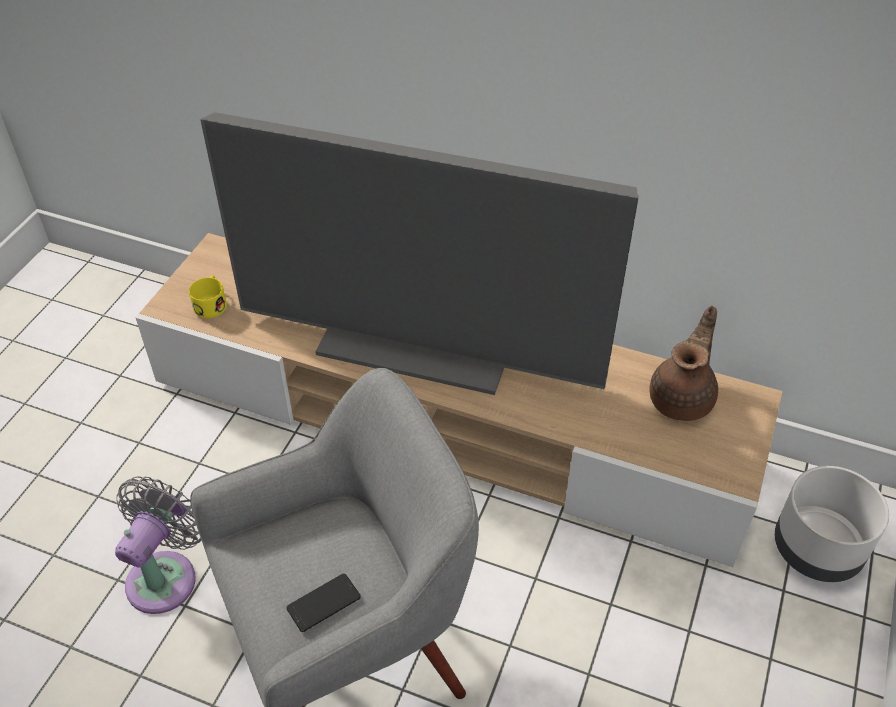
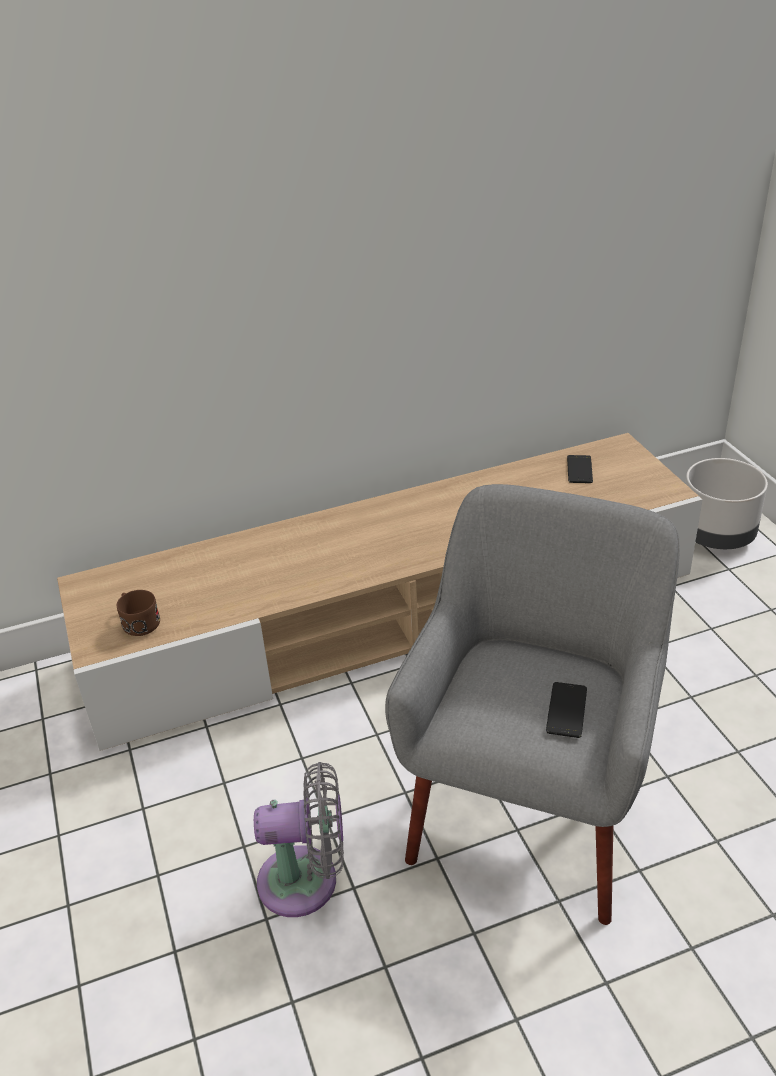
camera: 40 degrees left, 10 degrees down
grey fan [115,476,201,614] -> grey fan turned 105 degrees clockwise [254,762,344,917]
yellow mug [189,275,227,318] -> brown mug [117,590,160,636]
television [200,112,639,395] -> none
brown teapot [649,306,718,421] -> phone [567,455,593,483]

